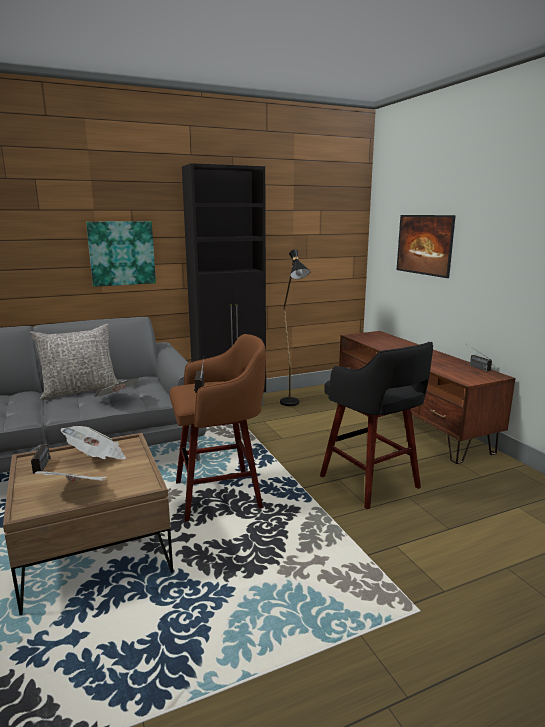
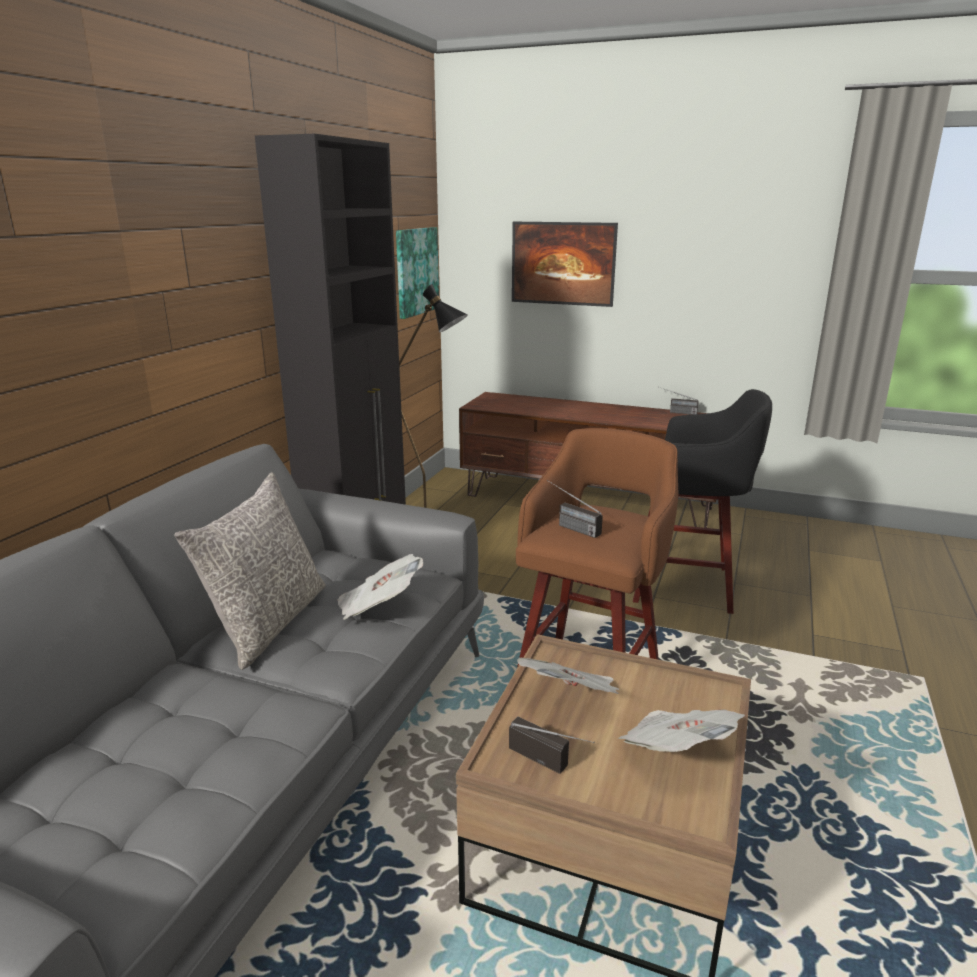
camera: 45 degrees left, 5 degrees up
picture [86,221,156,287] -> picture moved to [396,227,439,319]

